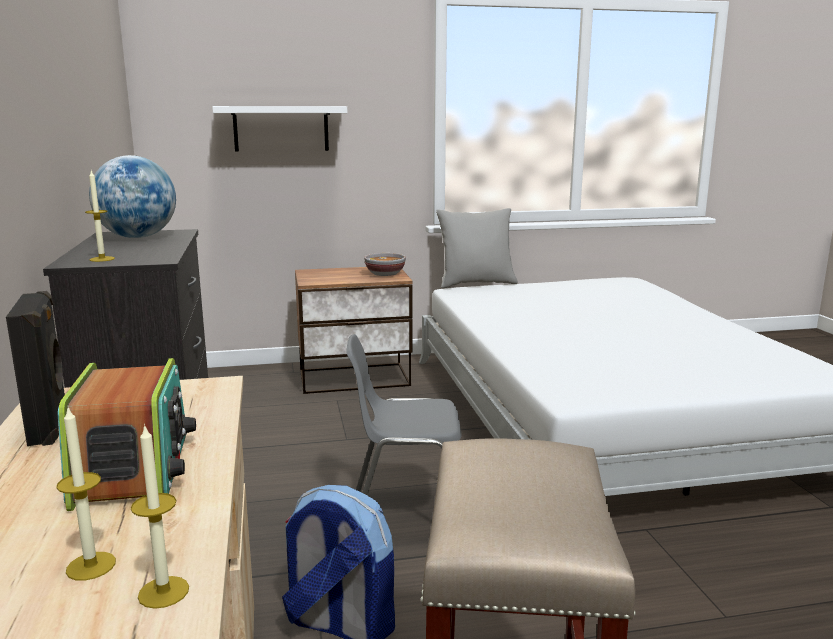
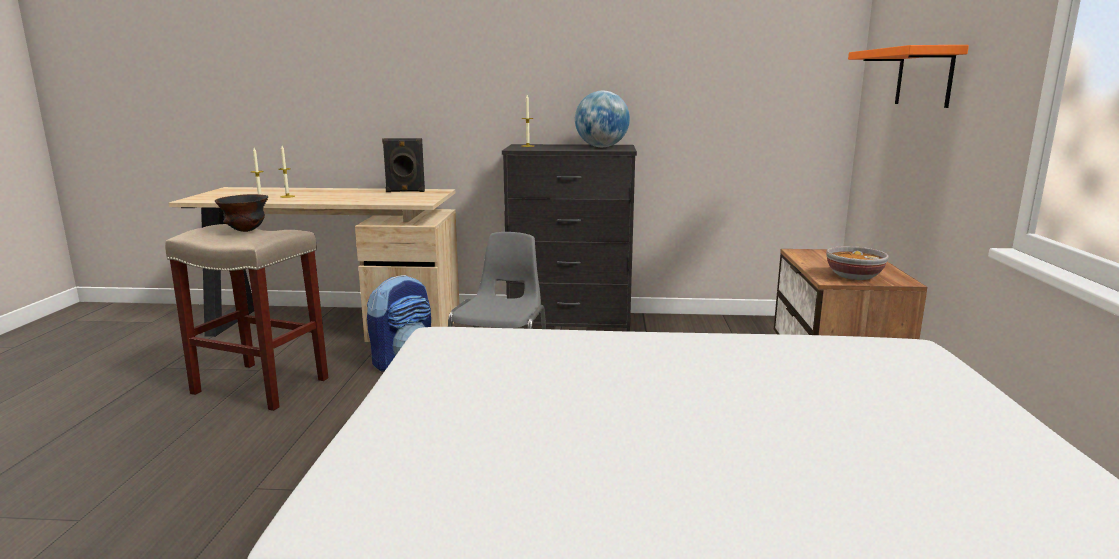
camera: 105 degrees right, 0 degrees up
radio [58,358,196,511] -> none
white shelf [212,106,347,152] -> orange shelf [848,45,969,108]
grey pillow [436,208,518,288] -> none
none -> black bowl [215,194,268,232]

